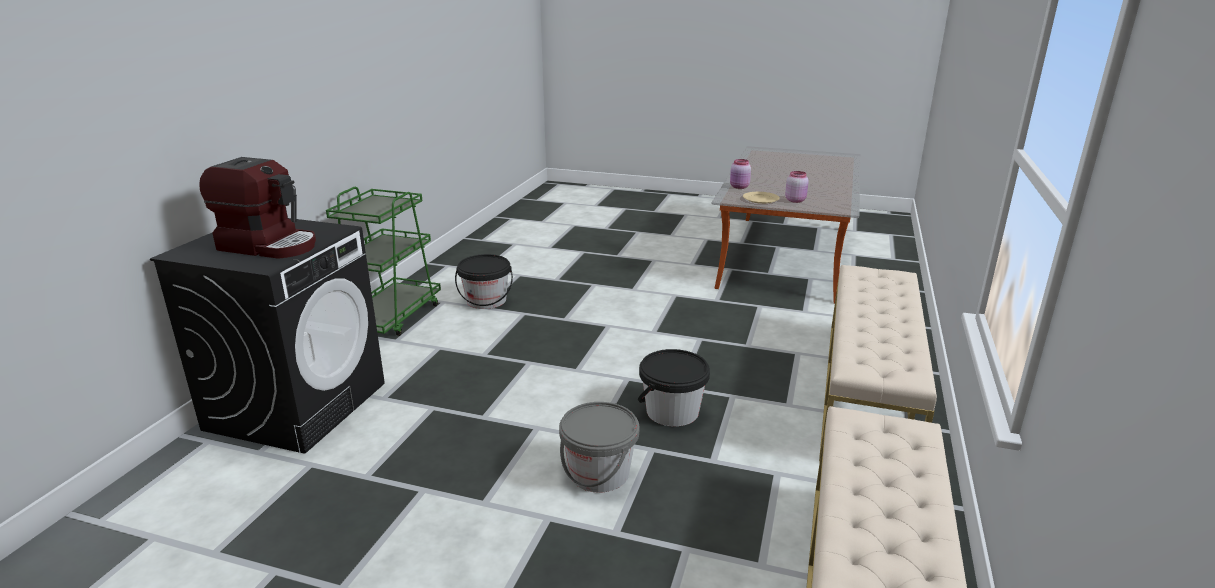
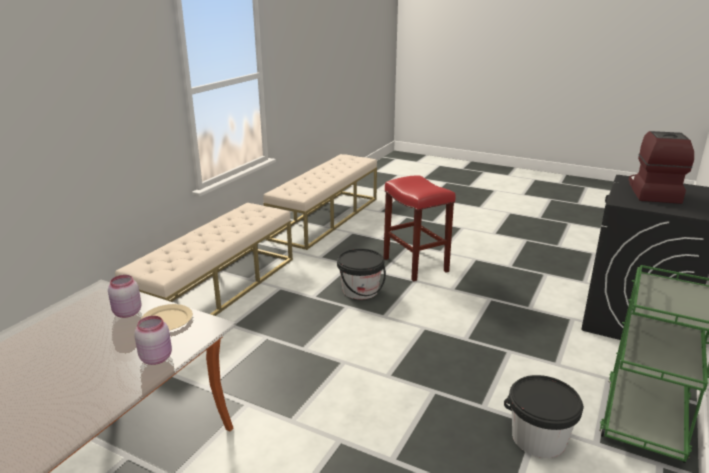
camera: 170 degrees left, 0 degrees up
coffee machine [200,157,316,259] -> coffee machine turned 75 degrees clockwise [629,131,694,204]
grey bucket [559,402,639,493] -> red stool [384,176,456,282]

